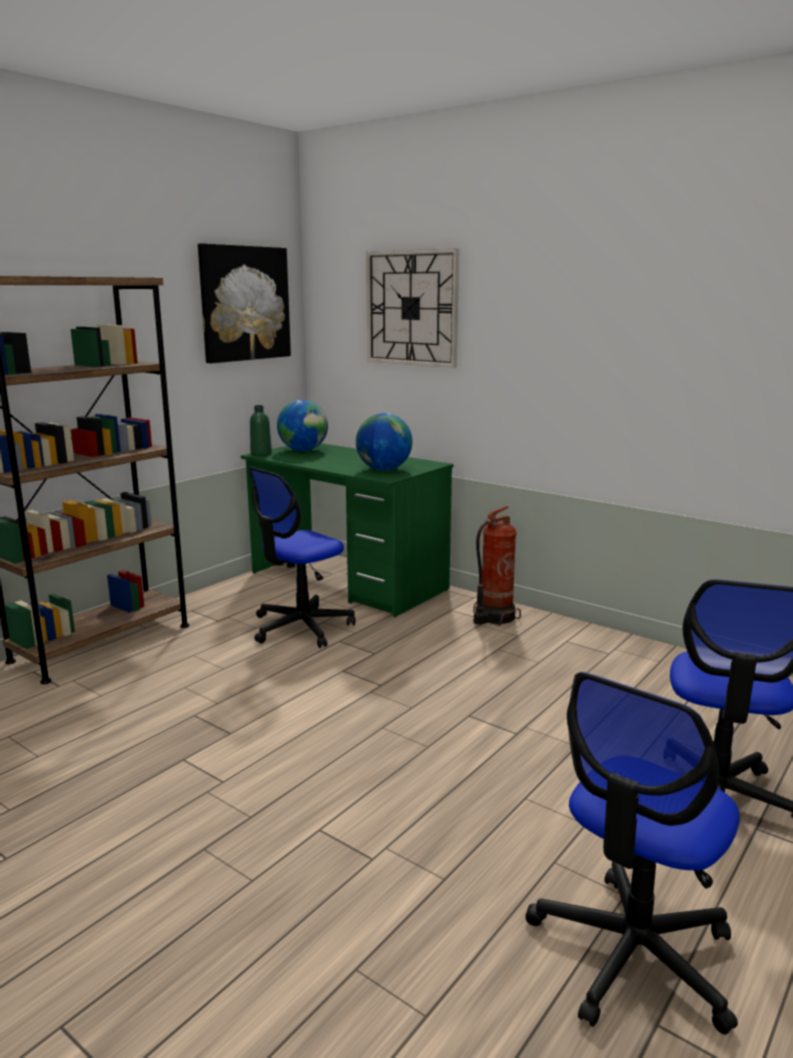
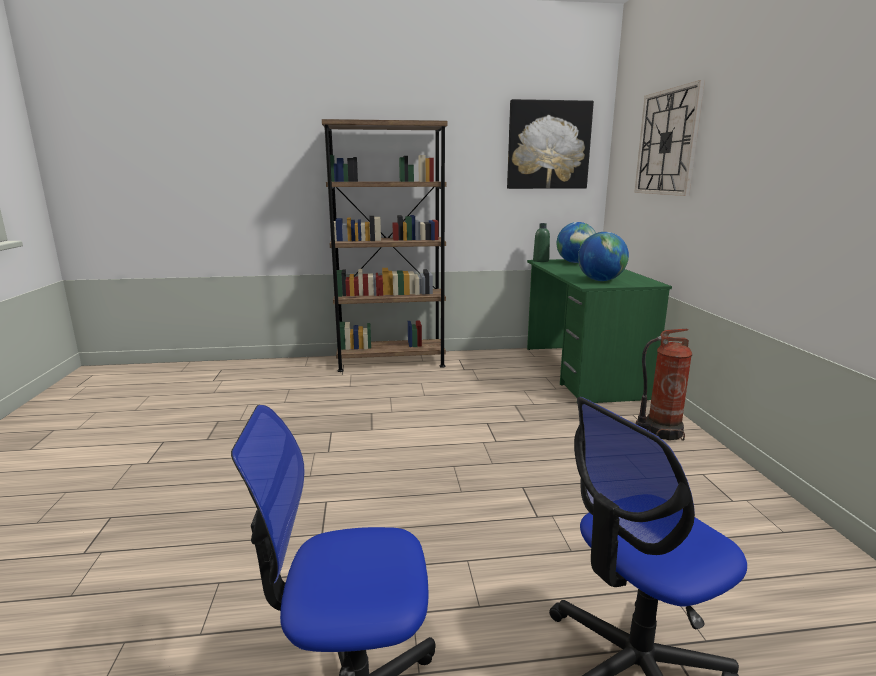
camera: 45 degrees right, 0 degrees up
office chair [248,467,356,648] -> none

